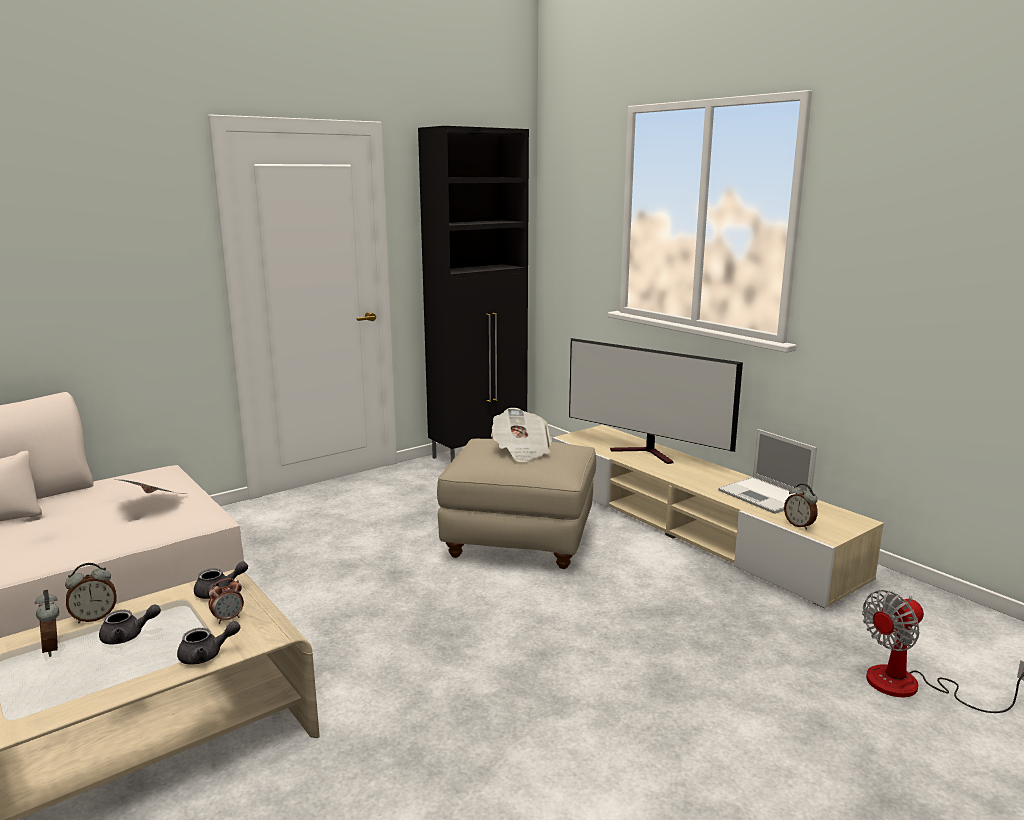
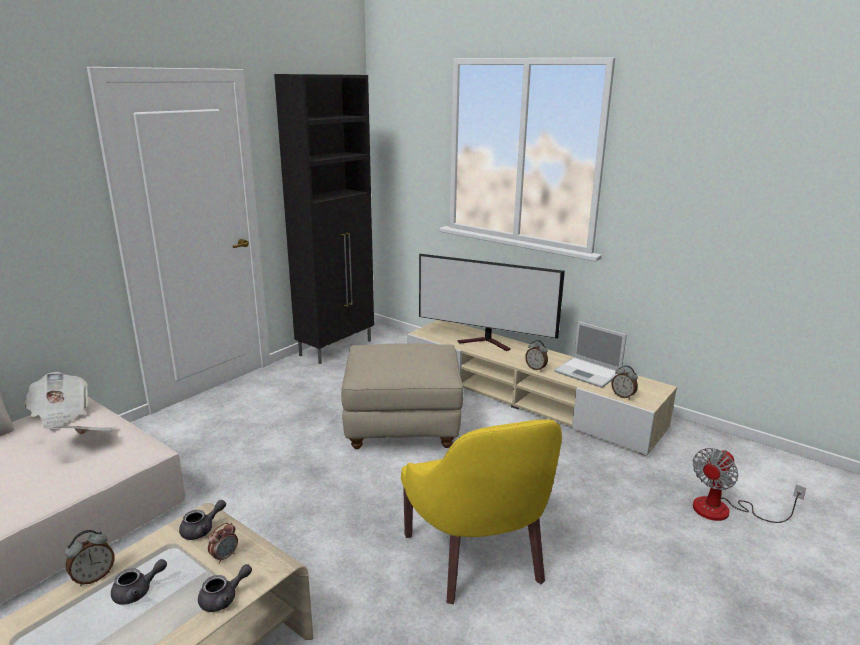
camera: 15 degrees left, 5 degrees up
alarm clock [35,590,59,657] -> alarm clock moved to [525,340,548,371]
newspaper [491,408,551,463] -> newspaper moved to [24,372,88,429]
none -> yellow armchair [401,420,562,604]

